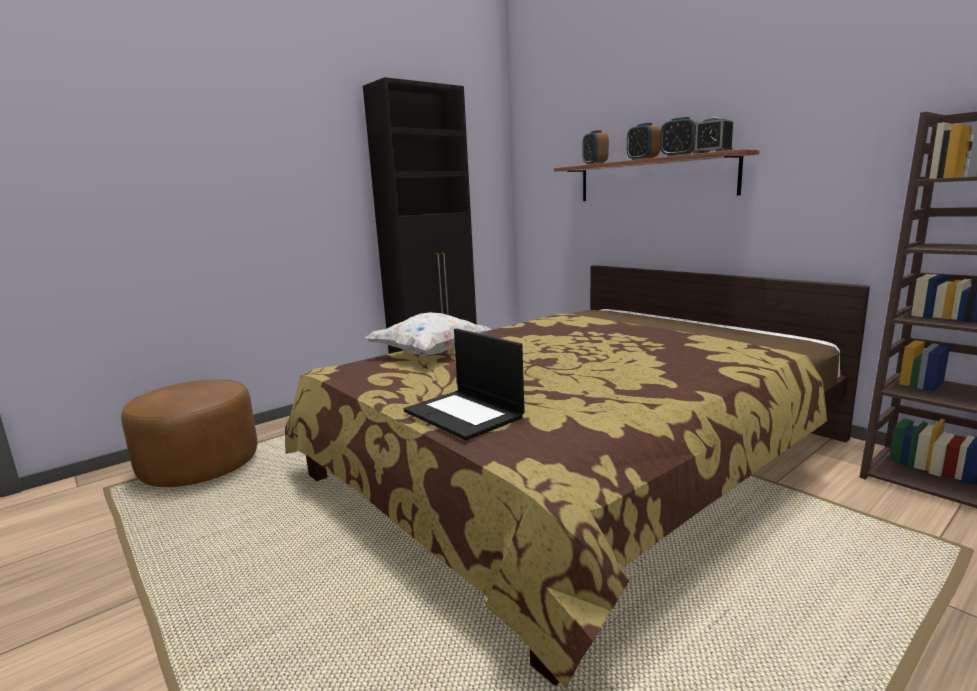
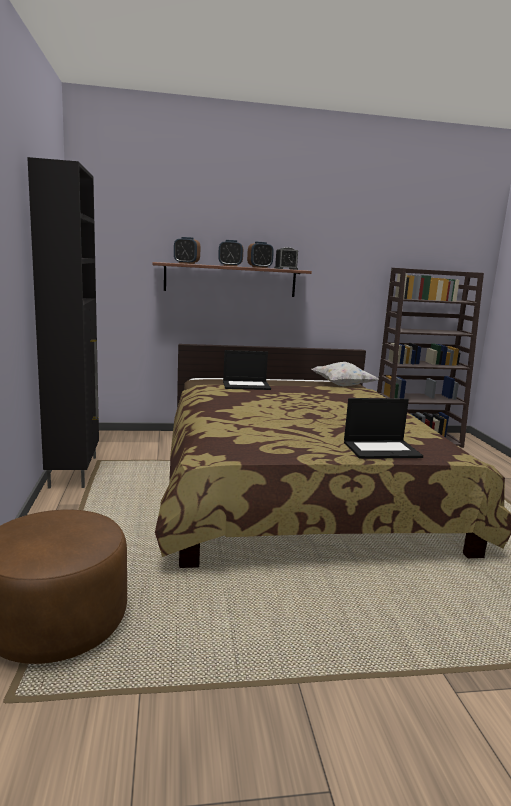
camera: 60 degrees left, 0 degrees up
white pillow [365,312,491,355] -> white pillow moved to [312,362,379,386]
none -> laptop [223,350,271,390]

